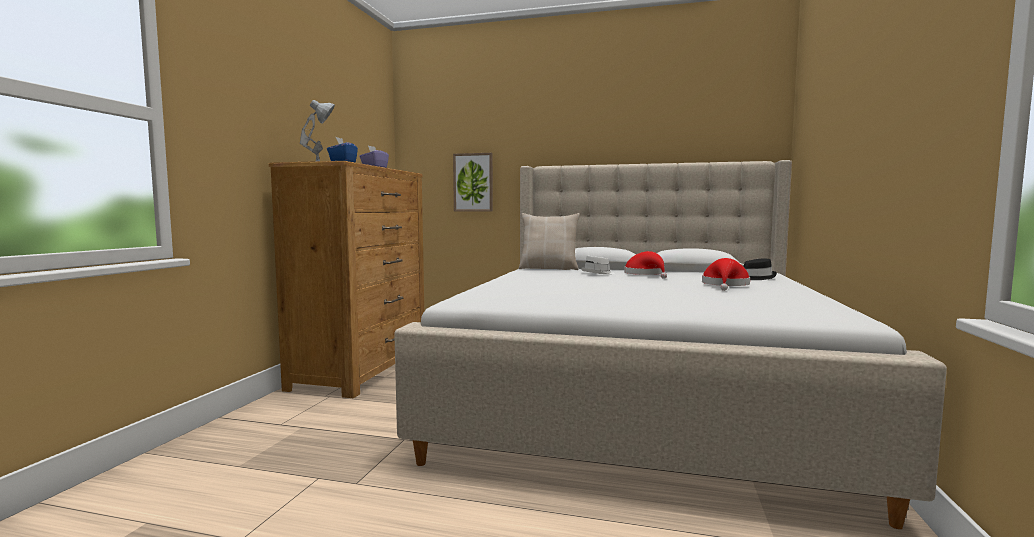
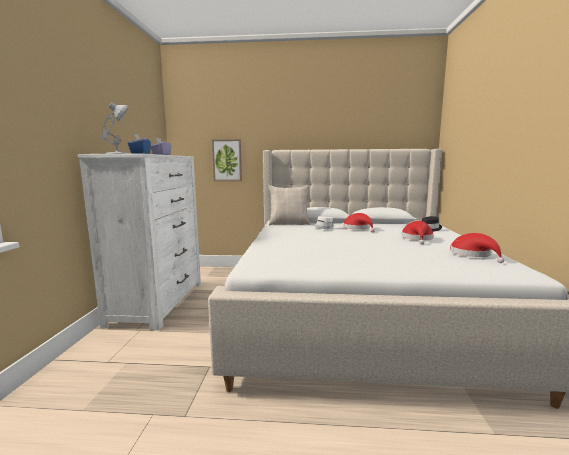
camera: 10 degrees left, 5 degrees up
brown dresser [269,161,424,398] -> white dresser [77,153,201,330]
none -> red hat [450,233,504,263]

